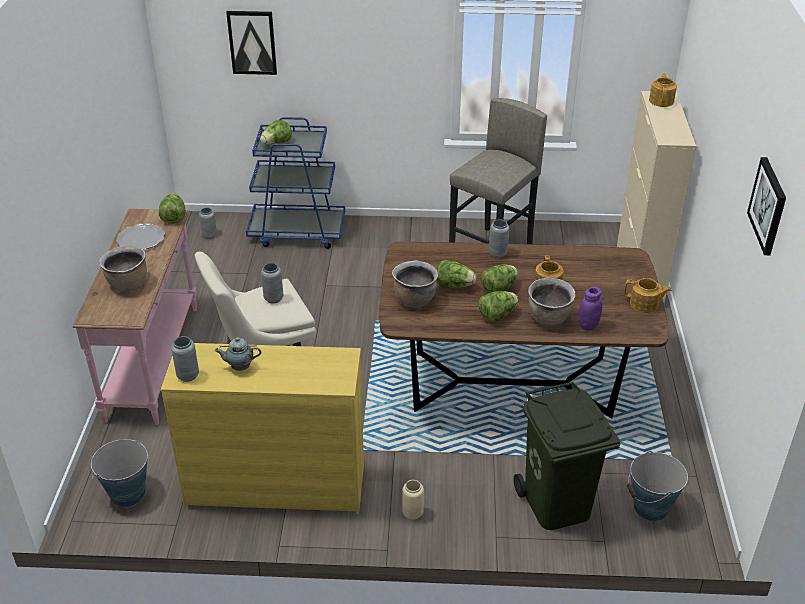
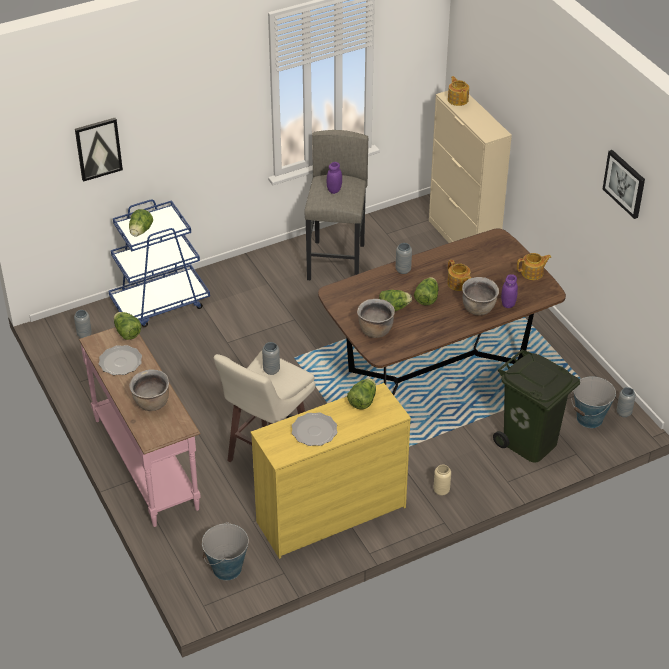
camera: 30 degrees left, 5 degrees up
grey vase [171,336,199,382] -> grey vase moved to [617,387,636,417]
teapot [214,337,261,371] -> plate [292,413,337,446]
lettuce [478,291,518,322] -> lettuce moved to [347,378,376,409]
none -> purple jar [327,162,342,194]

